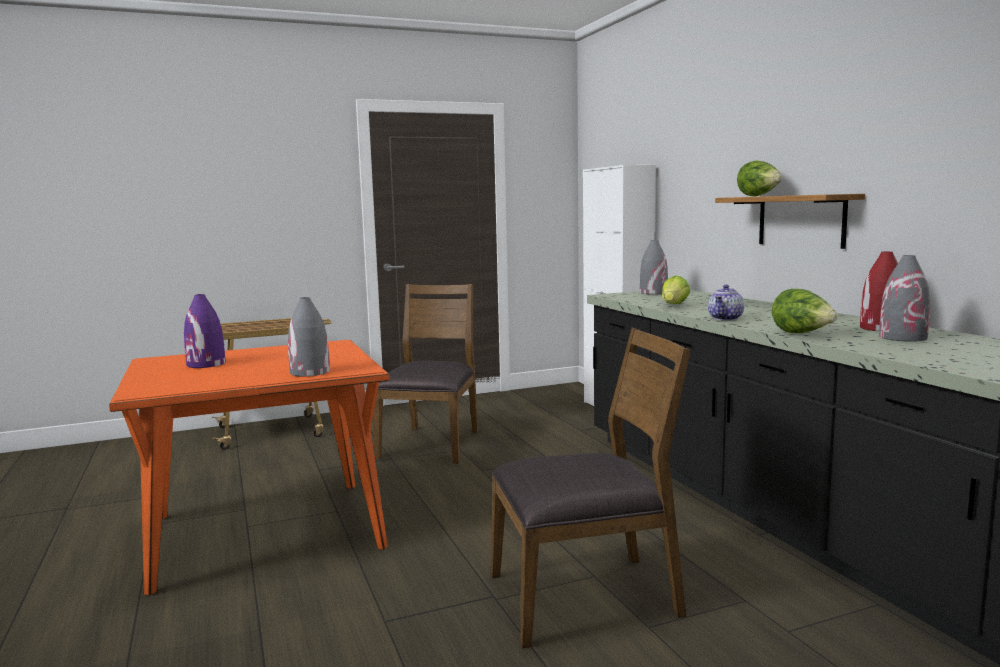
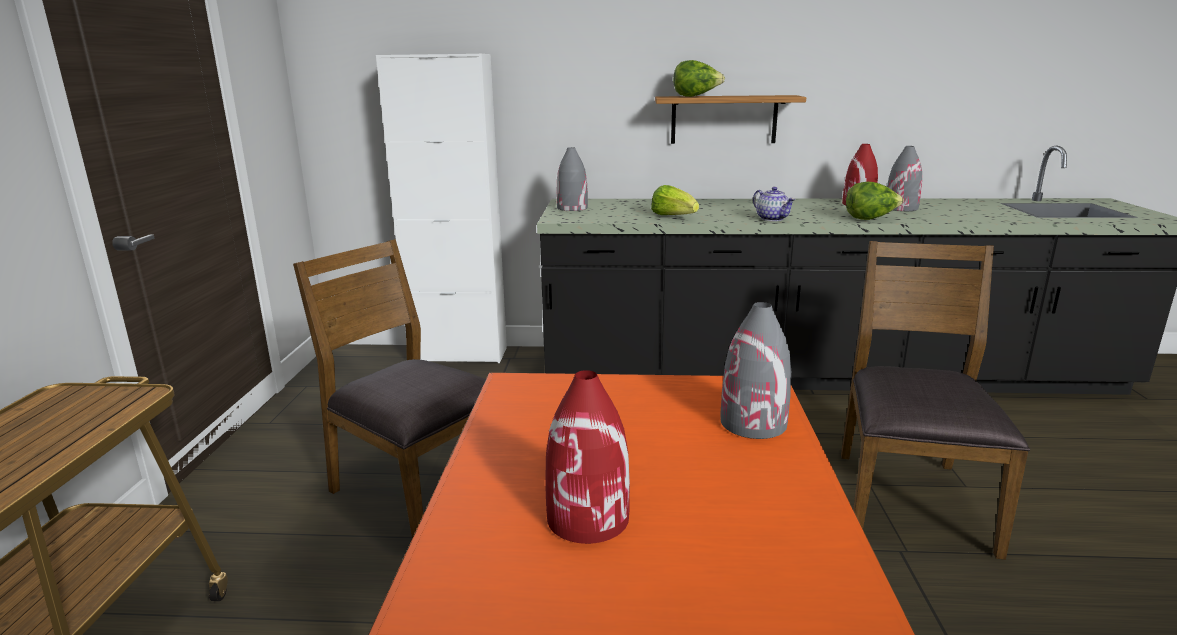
camera: 65 degrees left, 10 degrees up
purple vase [184,294,225,368] -> red vase [545,370,630,544]

